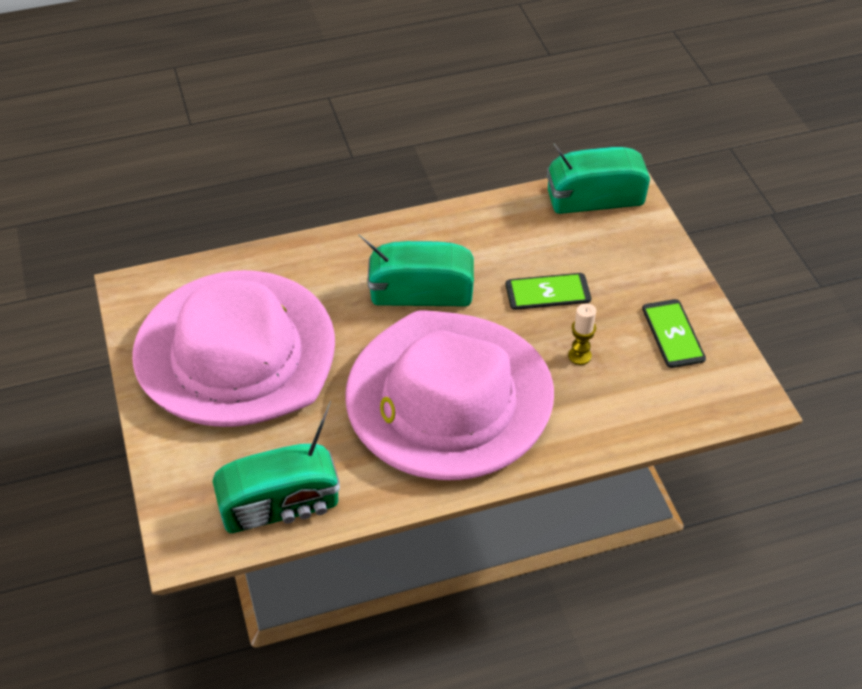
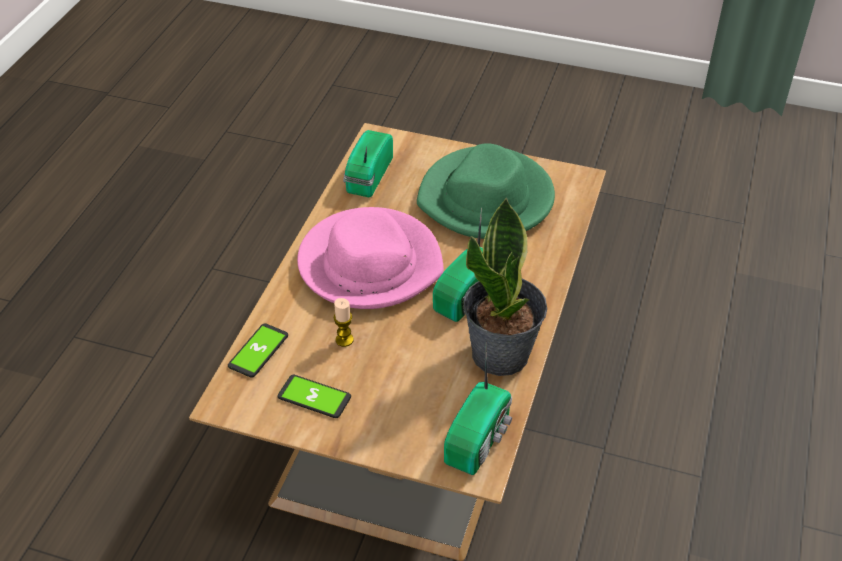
camera: 125 degrees right, 5 degrees down
pink hat [132,270,335,427] -> green hat [417,144,555,239]
phone [505,273,591,310] -> phone moved to [228,323,288,378]
none -> potted plant [464,197,547,376]

